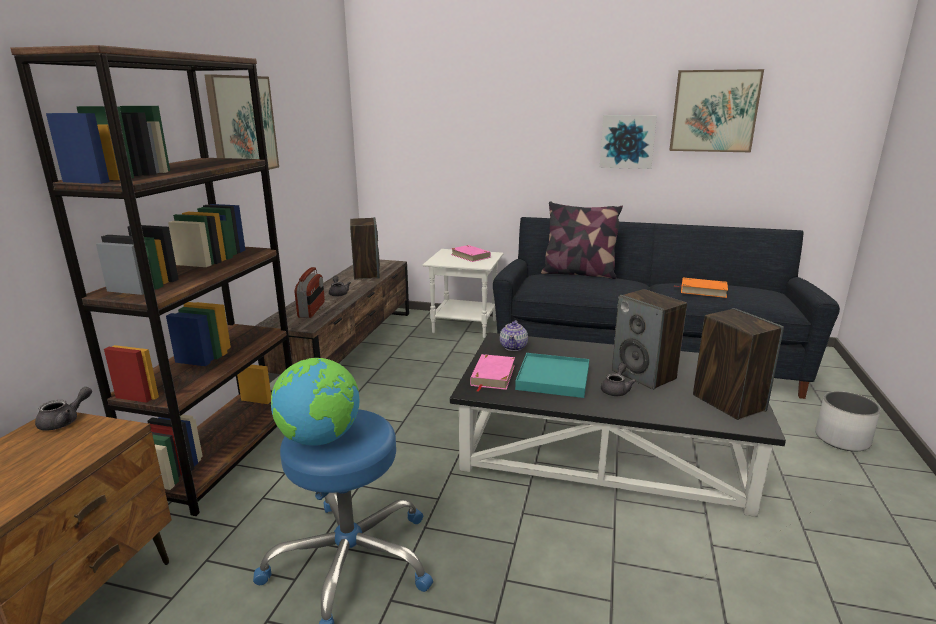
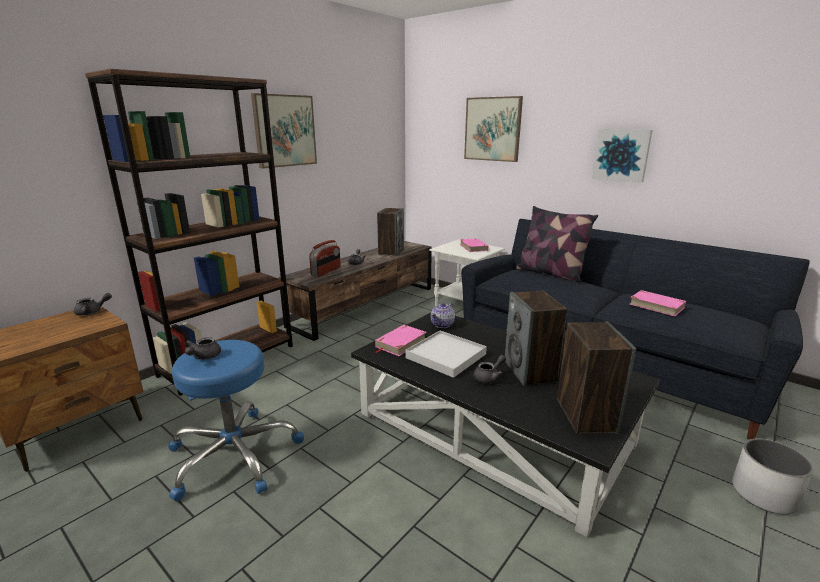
camera: 25 degrees right, 0 degrees up
globe [271,358,360,446] -> grey teapot [185,337,221,360]
turquoise tray [515,353,589,398] -> white tray [405,330,487,378]
picture [670,69,764,152] -> picture moved to [464,96,523,162]
orange book [676,278,728,298] -> pink book [630,290,686,316]

